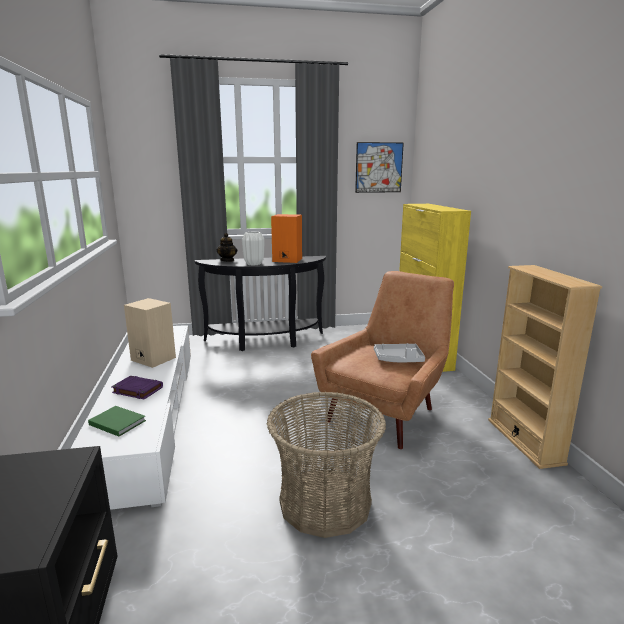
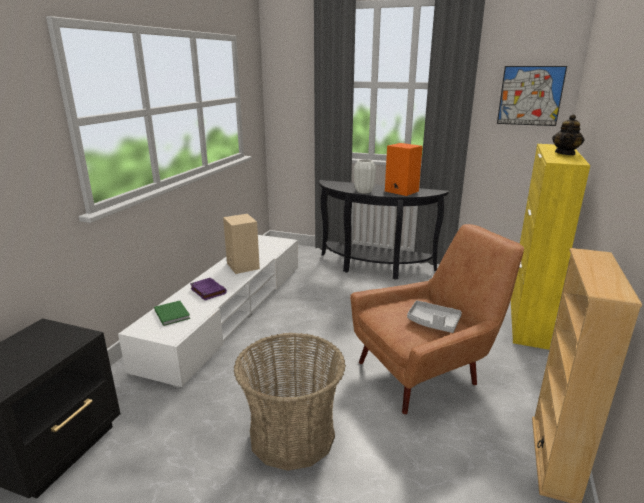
camera: 30 degrees right, 5 degrees up
teapot [216,233,237,262] -> teapot moved to [552,114,585,155]

